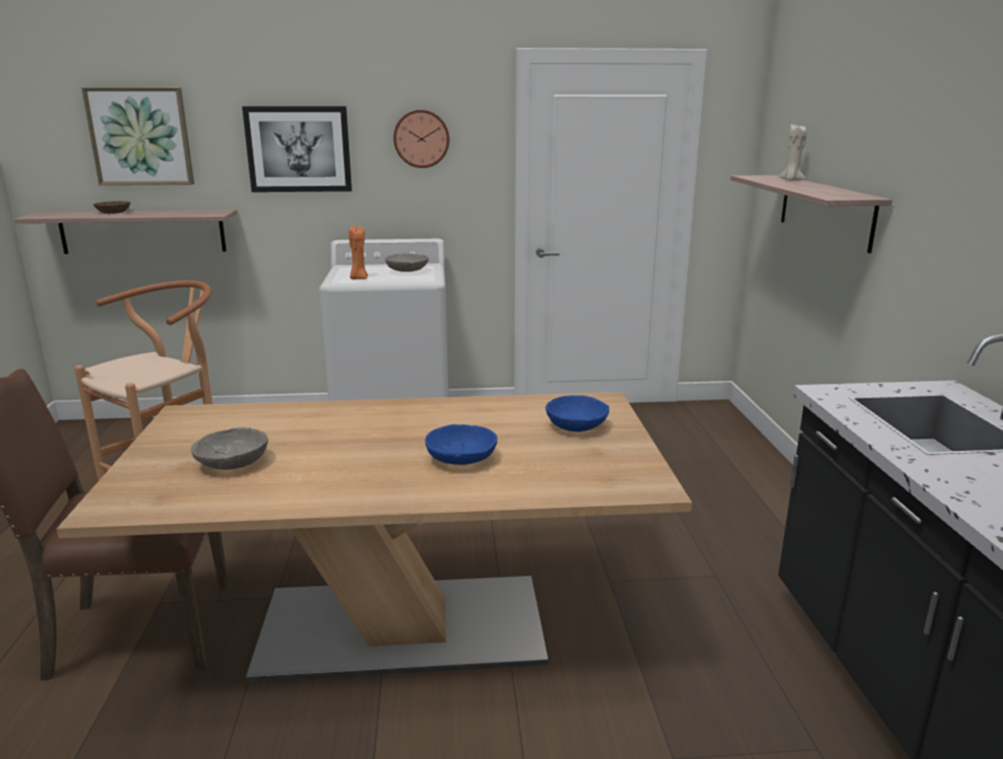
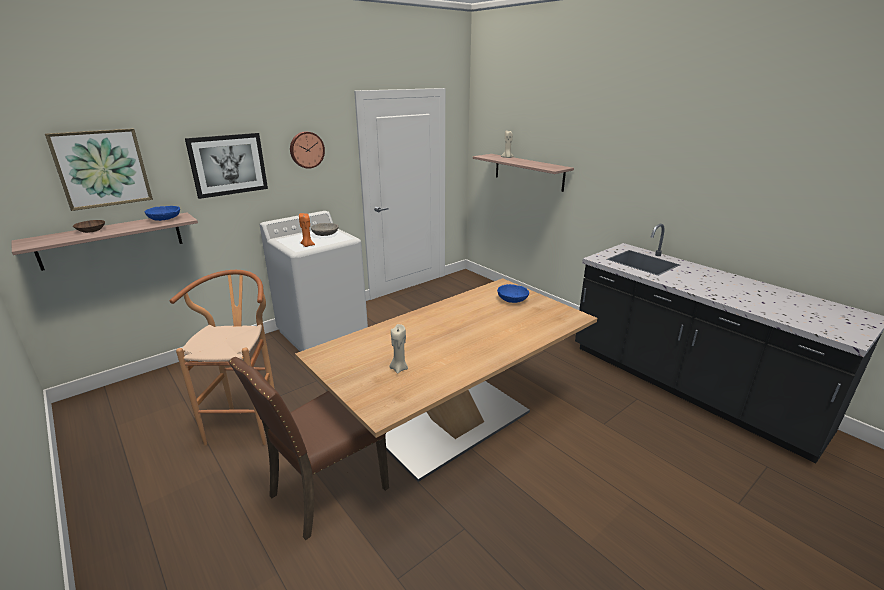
camera: 35 degrees left, 5 degrees up
grey bowl [191,428,268,470] -> beige candle [389,324,408,374]
blue bowl [425,424,497,465] -> blue bowl moved to [144,206,180,221]

